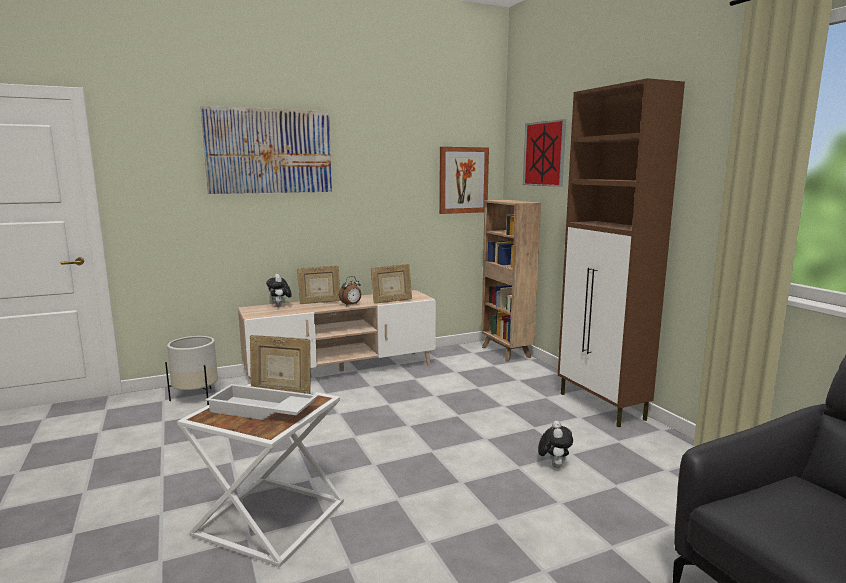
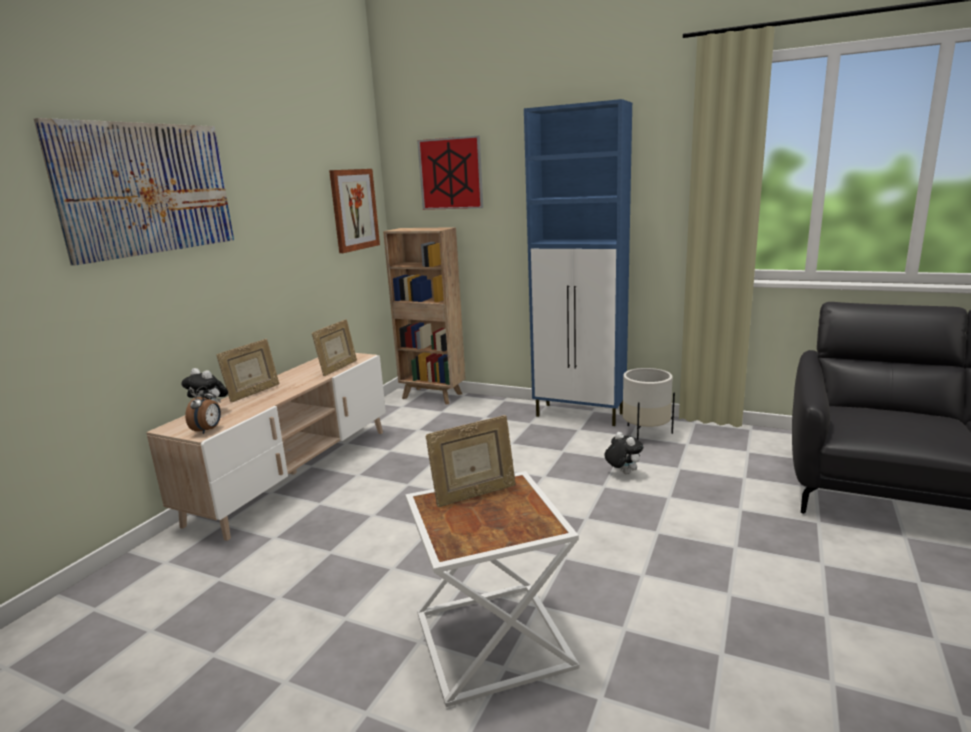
camera: 40 degrees left, 5 degrees up
white planter [165,336,218,405] -> white planter moved to [622,368,675,440]
white tray [205,384,318,420] -> none
alarm clock [339,276,361,306] -> alarm clock moved to [185,386,221,434]
brown cabinet [558,78,685,427] -> blue cabinet [524,99,632,426]

